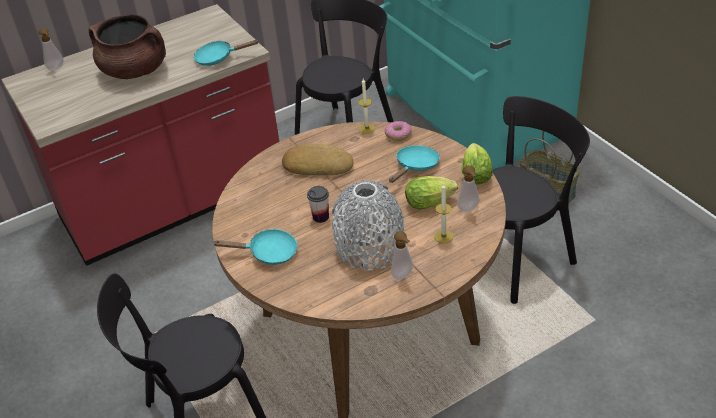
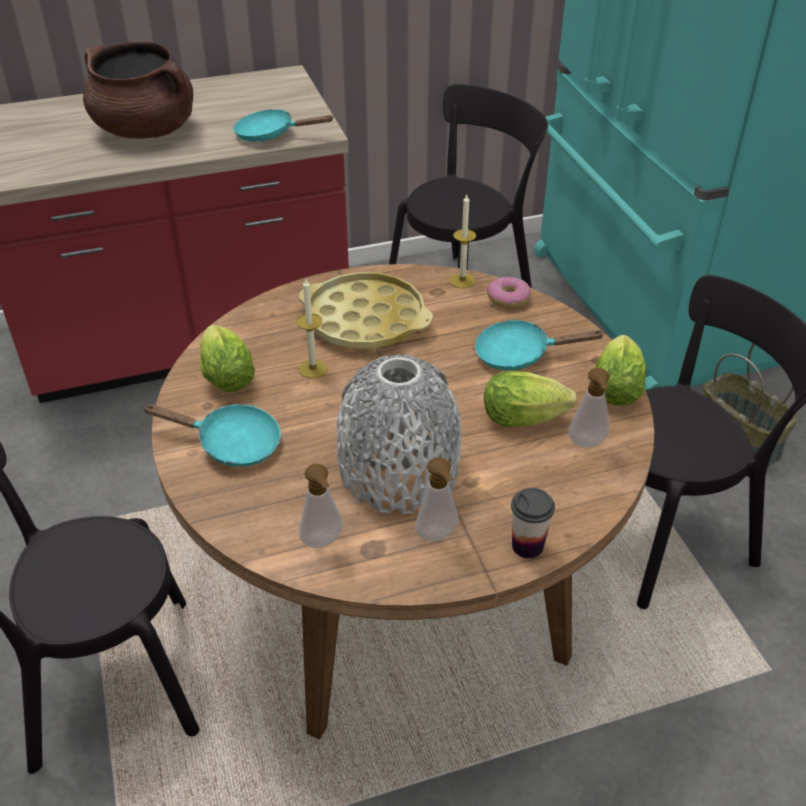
camera: 10 degrees right, 0 degrees up
soap dispenser [38,28,64,70] -> soap dispenser moved to [299,464,343,548]
bread [282,144,353,175] -> yellow tray [299,272,433,349]
cup [307,186,329,223] -> cup moved to [511,488,555,558]
turquoise frying pan [389,145,440,183] -> turquoise frying pan turned 135 degrees counterclockwise [475,320,605,370]
candle [434,183,453,243] -> candle moved to [296,279,328,378]
none -> lettuce [200,325,255,392]

